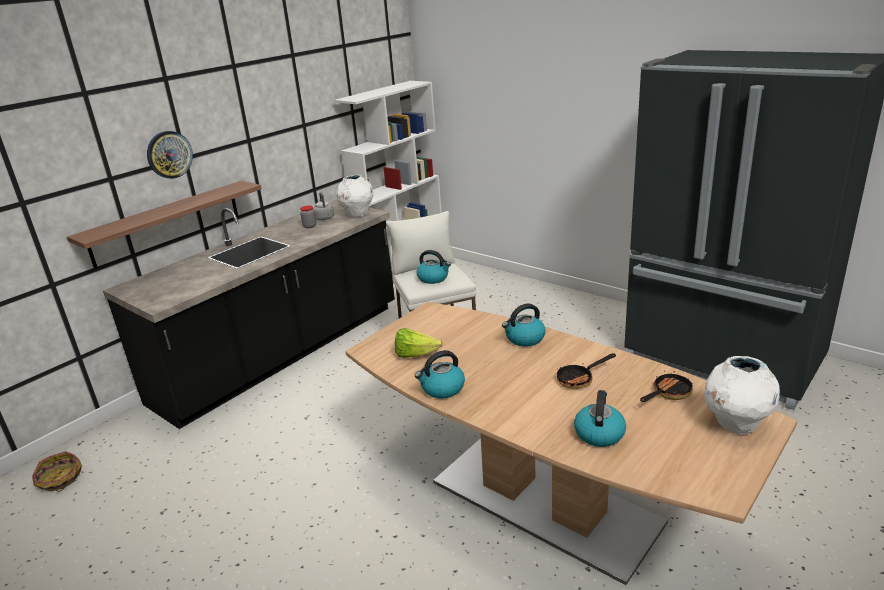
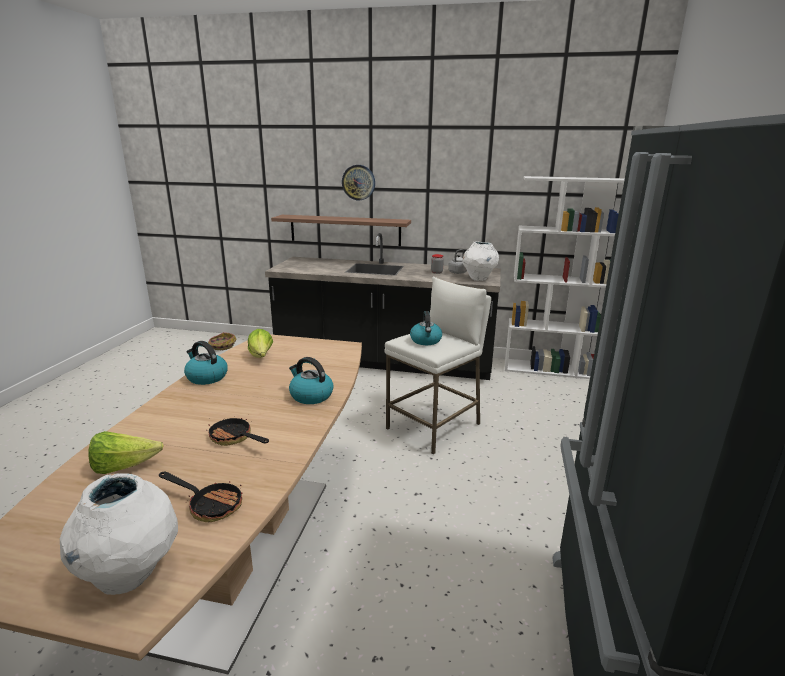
camera: 60 degrees right, 5 degrees down
kettle [574,390,626,447] -> lettuce [88,431,164,474]

